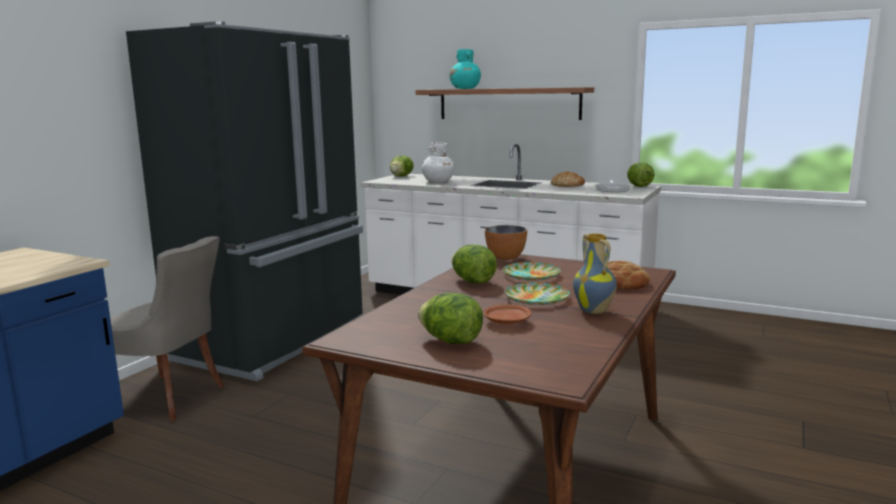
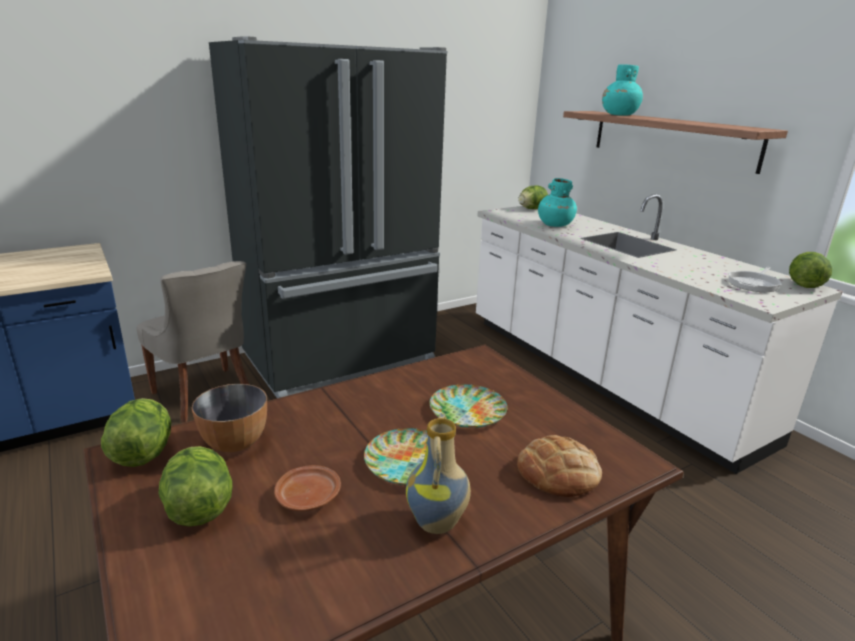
camera: 30 degrees right, 10 degrees up
white vase [422,142,454,183] -> turquoise vase [538,178,577,227]
lettuce [451,244,497,283] -> lettuce moved to [101,398,171,467]
bowl [485,225,527,260] -> bowl moved to [192,384,267,452]
bread [551,171,585,187] -> none

